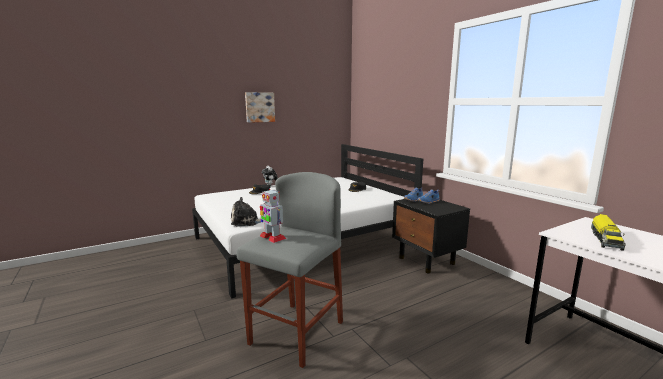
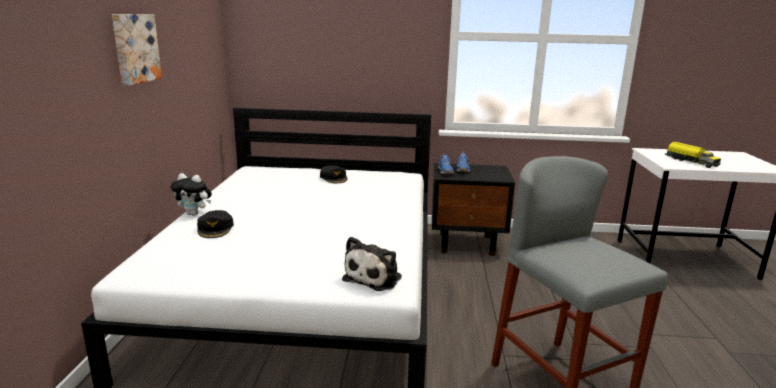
camera: 55 degrees left, 5 degrees up
toy robot [260,189,286,243] -> none

